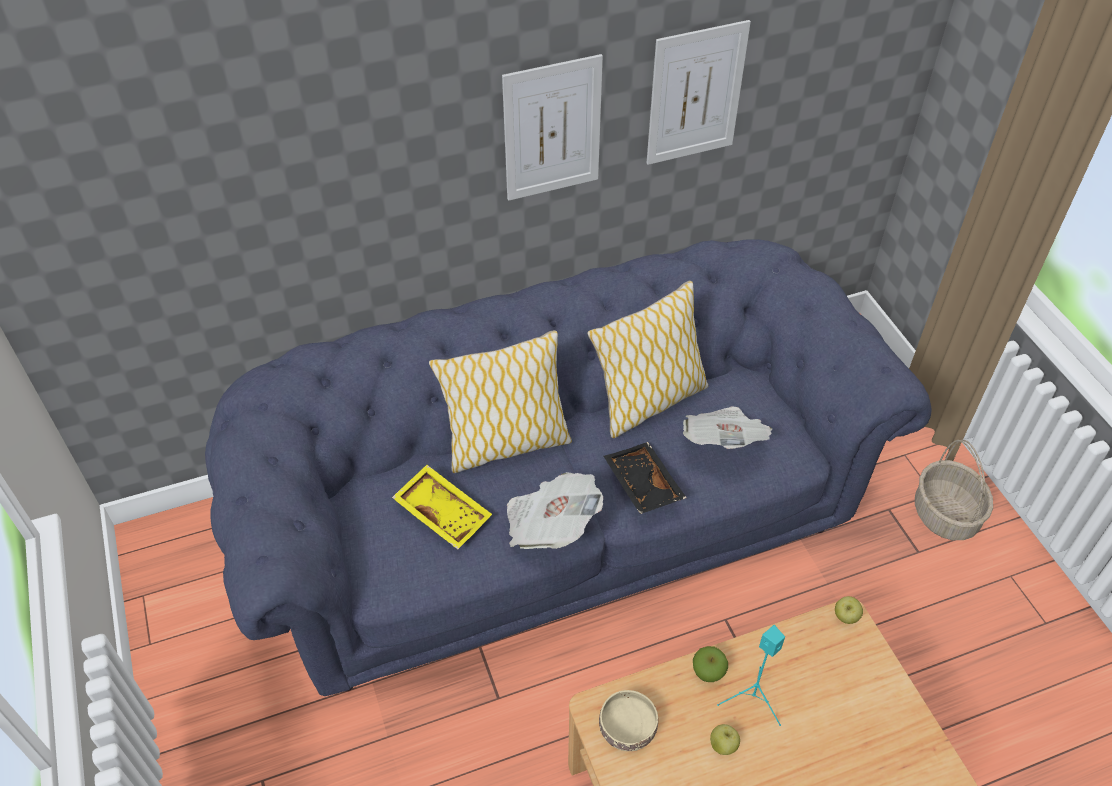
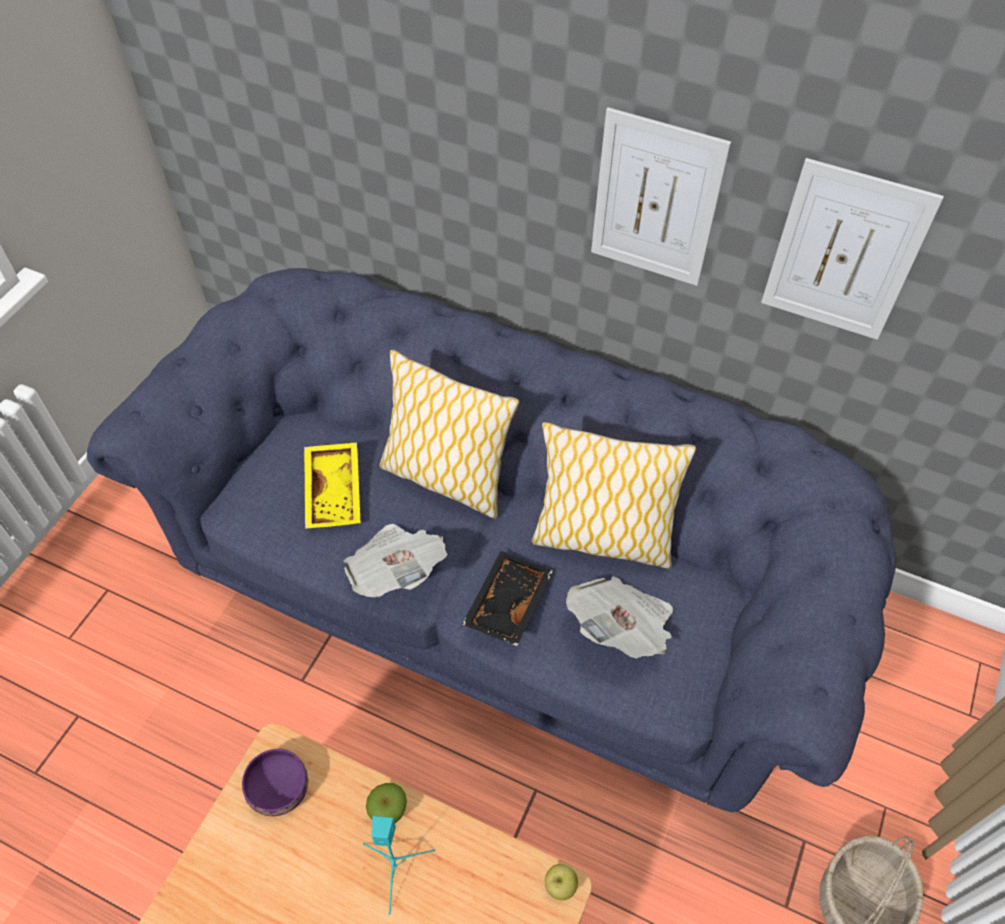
camera: 45 degrees right, 5 degrees up
beige bowl [599,690,658,751] -> purple bowl [242,749,308,816]
apple [710,724,740,755] -> none

